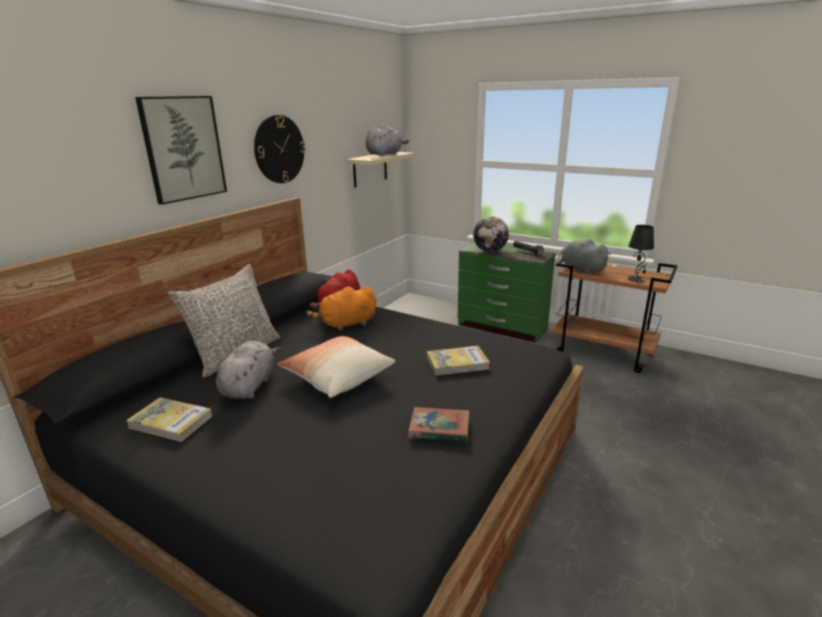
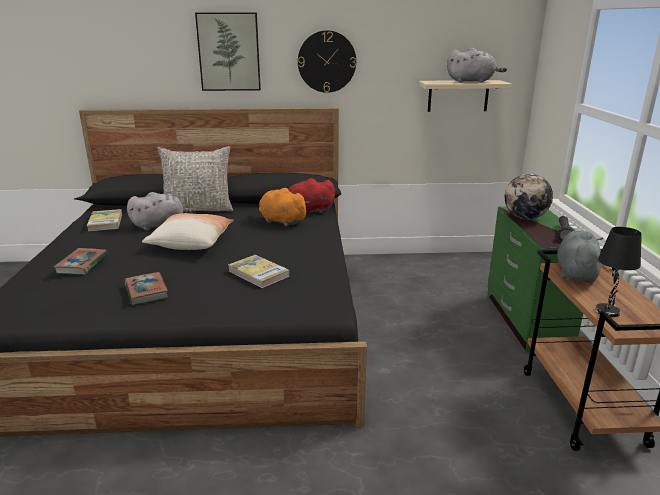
camera: 55 degrees right, 0 degrees up
none -> book [54,248,108,275]

